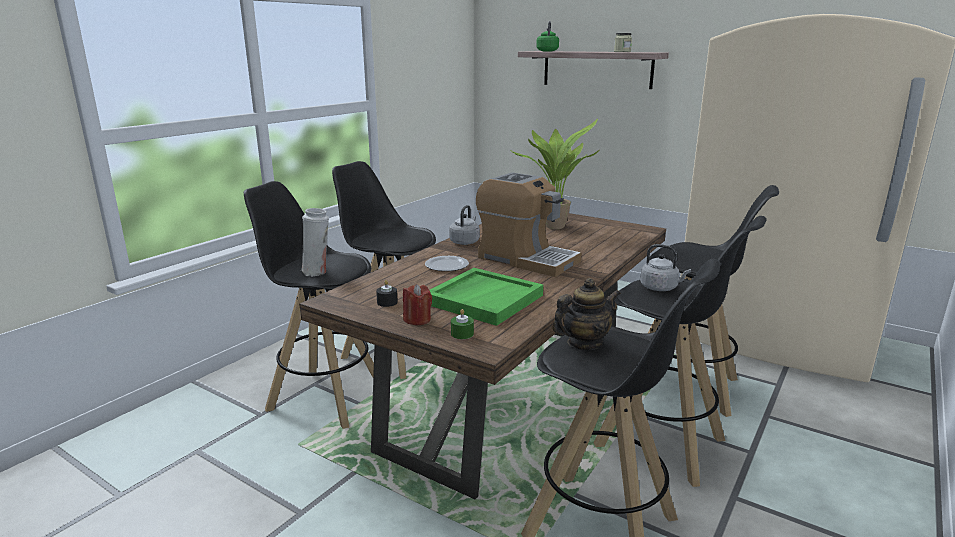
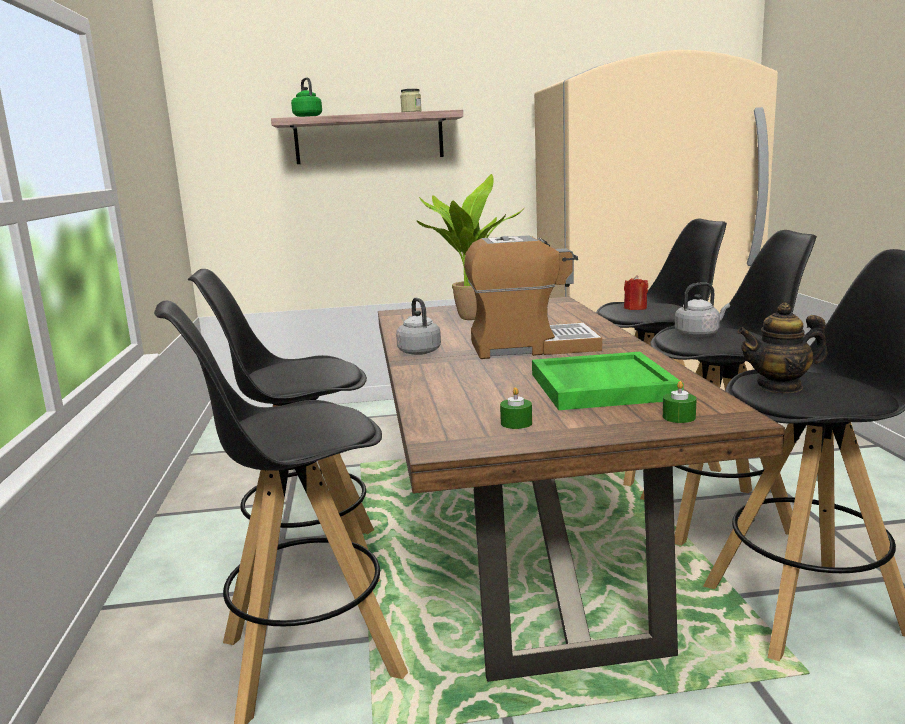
camera: 40 degrees left, 5 degrees down
white vase [301,208,329,276] -> none
black candle [376,280,398,307] -> green candle [500,387,532,429]
red candle [403,284,432,325] -> red candle moved to [624,275,648,310]
plate [425,256,469,271] -> none
teapot [553,278,621,350] -> teapot turned 120 degrees counterclockwise [738,303,828,393]

